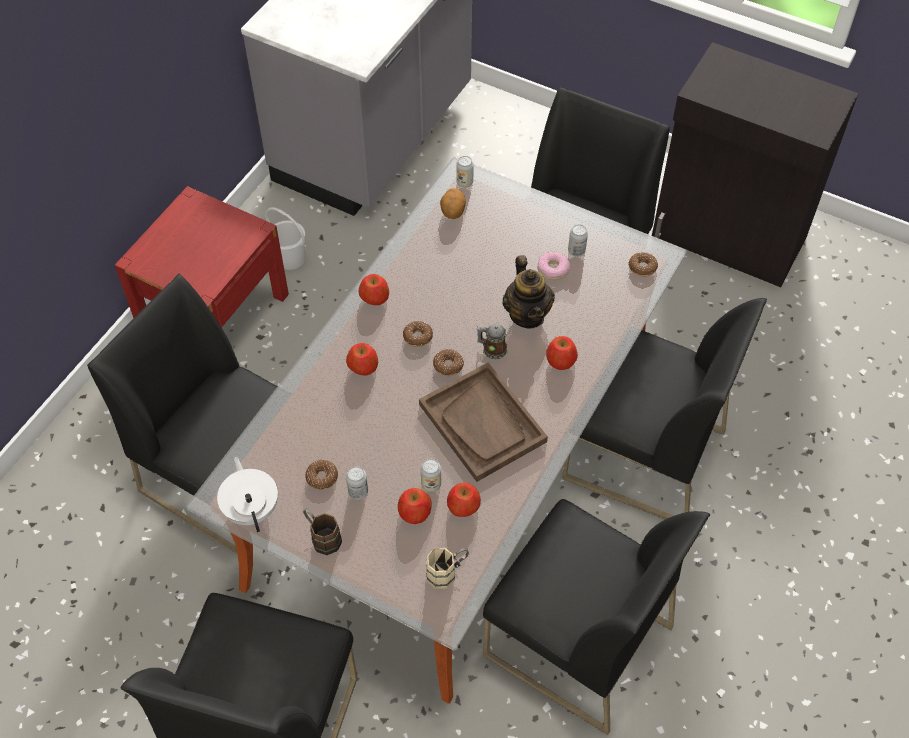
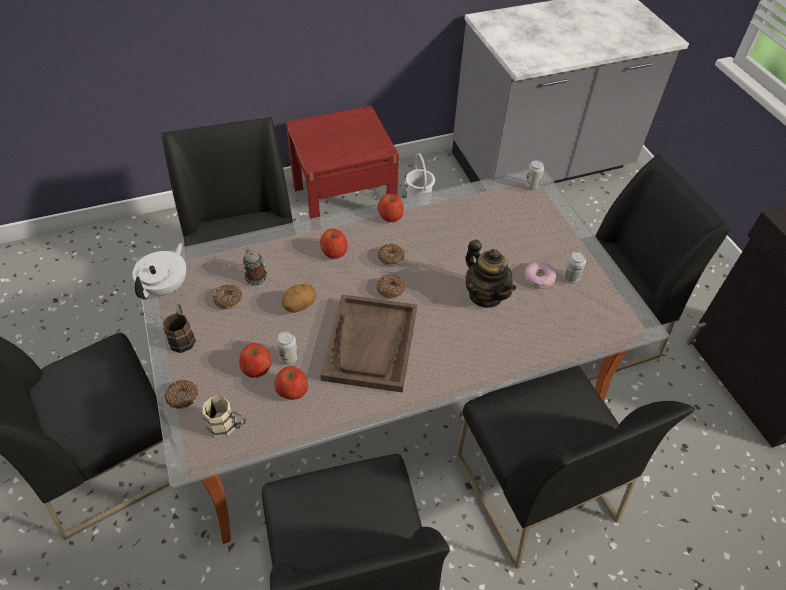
camera: 40 degrees right, 5 degrees down
can [346,466,368,500] -> none
potato [440,188,466,219] -> potato moved to [282,284,316,313]
mug [477,324,508,360] -> mug moved to [243,247,267,286]
teapot [502,255,555,329] -> teapot turned 60 degrees counterclockwise [465,240,516,308]
apple [546,336,578,370] -> none
donut [628,252,658,277] -> donut moved to [165,380,198,409]

